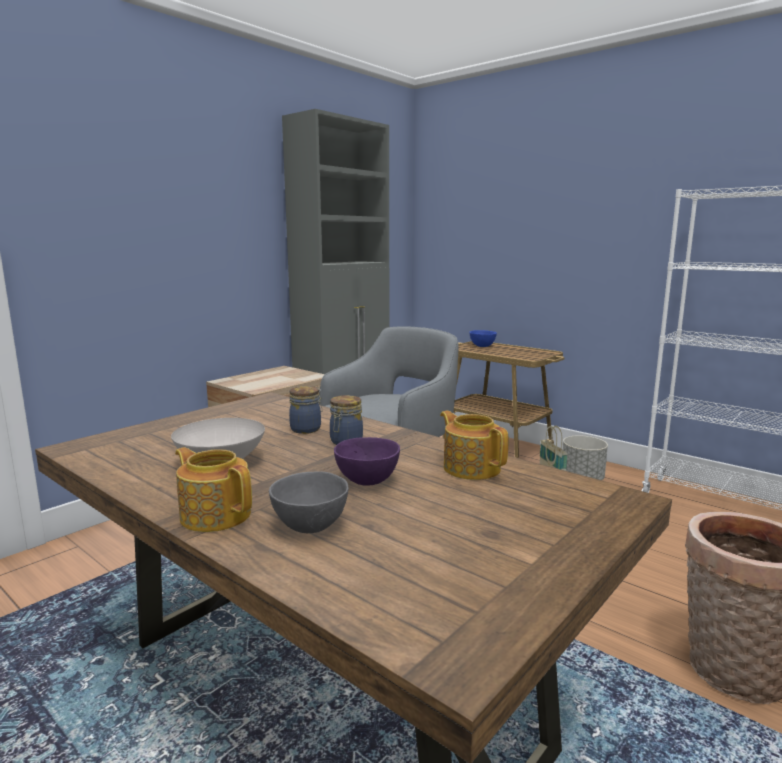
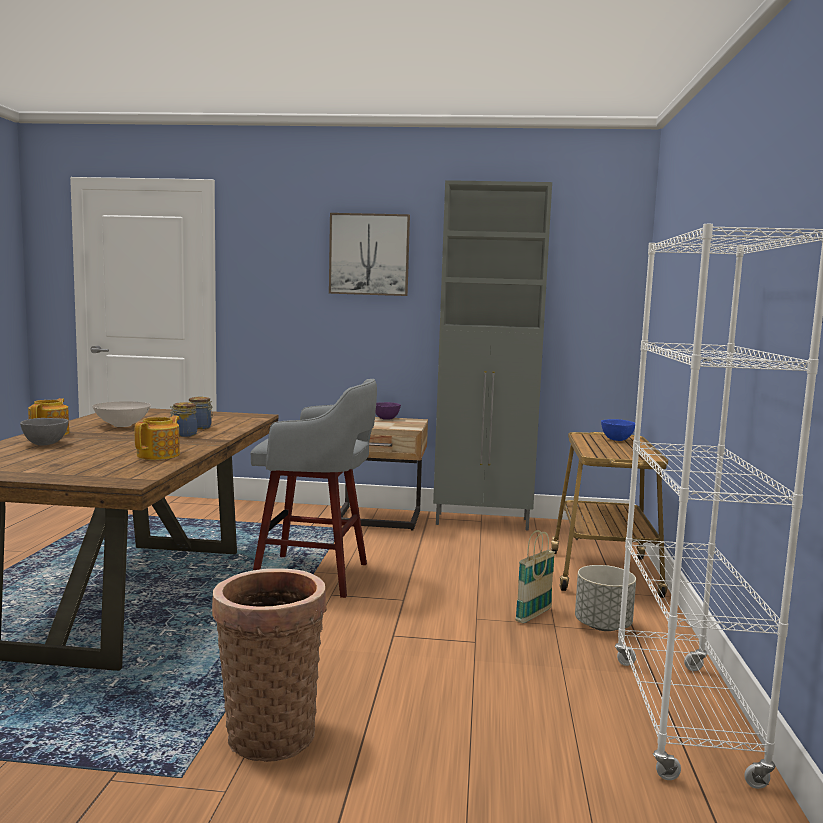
camera: 55 degrees right, 5 degrees down
purple bowl [334,437,400,486] -> purple bowl moved to [375,402,401,420]
none -> picture [329,213,410,296]

